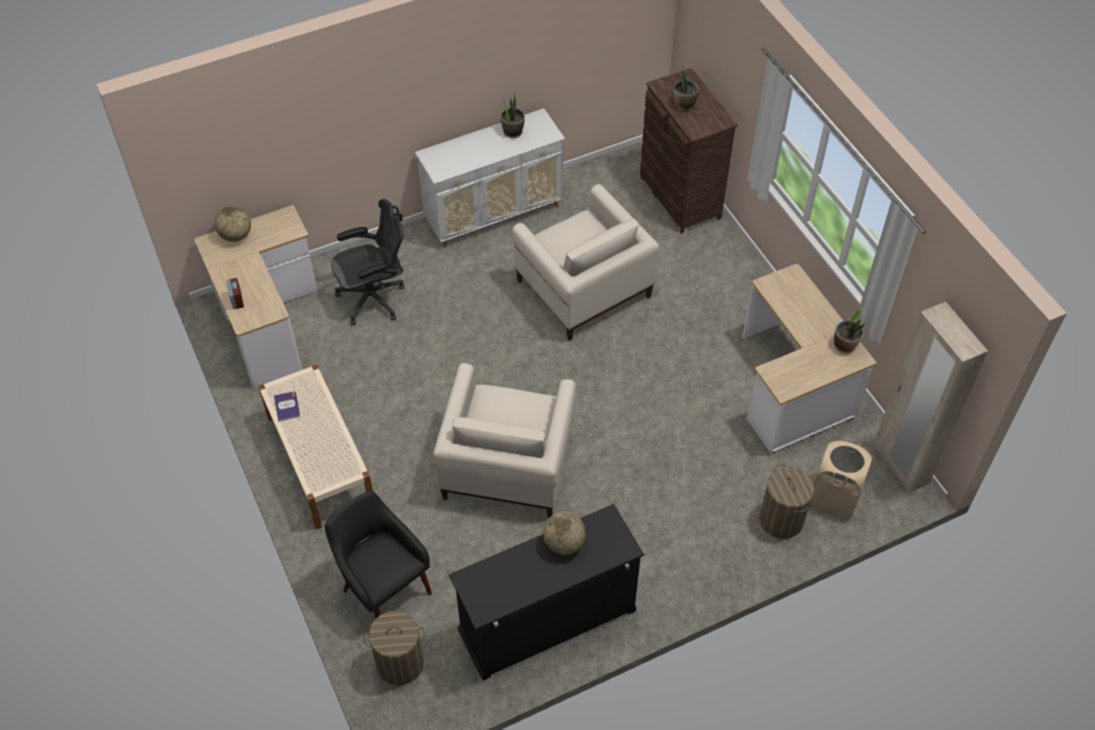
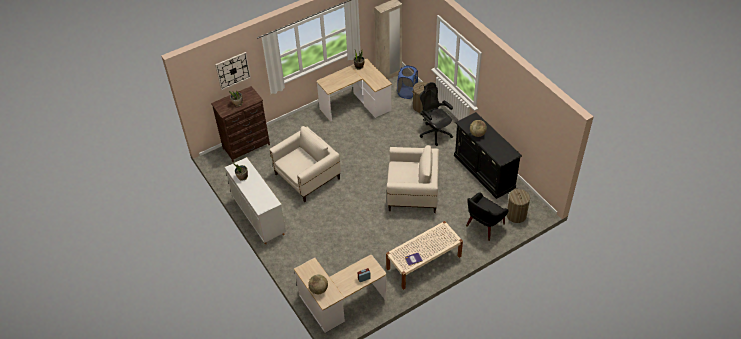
camera: 95 degrees left, 5 degrees down
office chair [331,199,404,325] -> office chair moved to [419,82,453,146]
beige laundry basket [811,439,873,517] -> blue laundry basket [397,66,418,99]
none -> wall clock [215,52,251,90]

